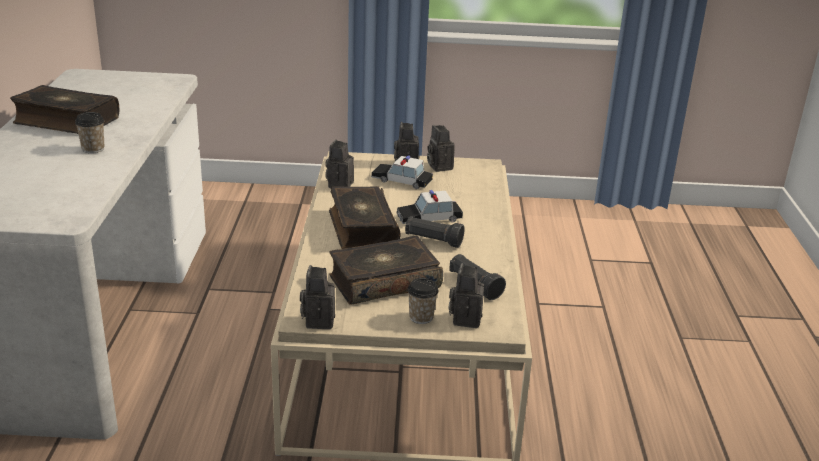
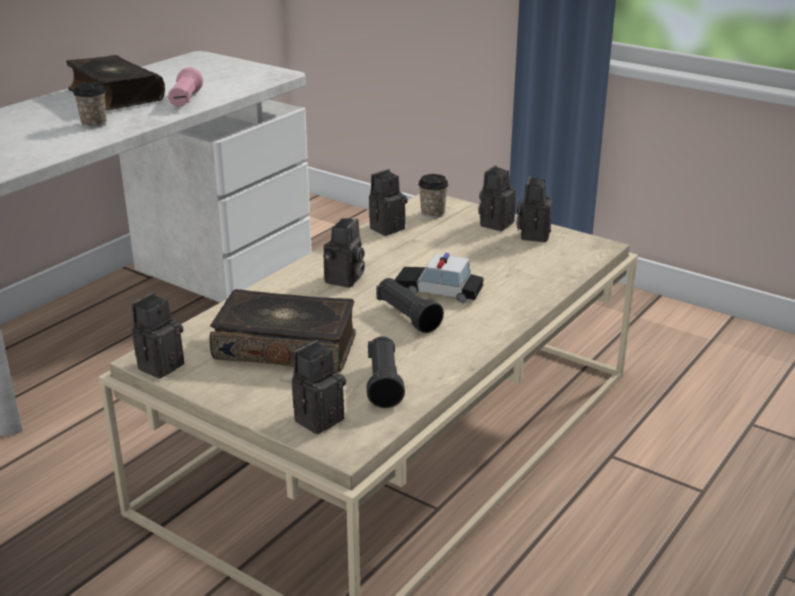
camera: 35 degrees right, 0 degrees up
book [329,186,400,249] -> camera [323,218,365,288]
toy car [371,155,433,189] -> none
cup [407,278,438,324] -> cup moved to [418,174,448,218]
none -> pink flashlight [168,67,203,107]

